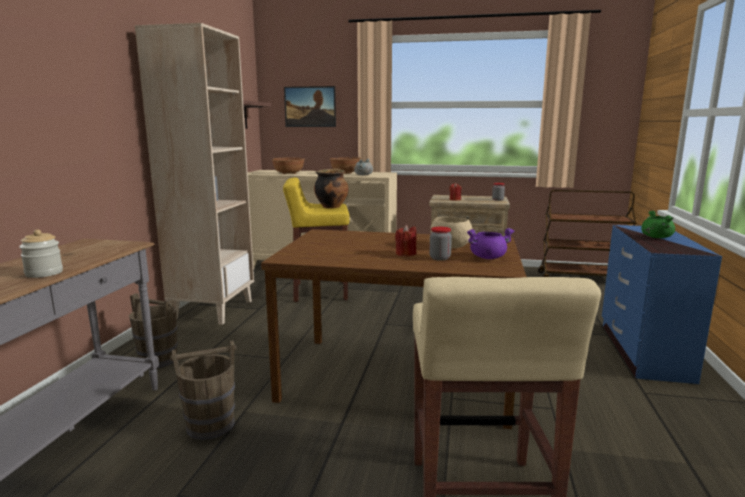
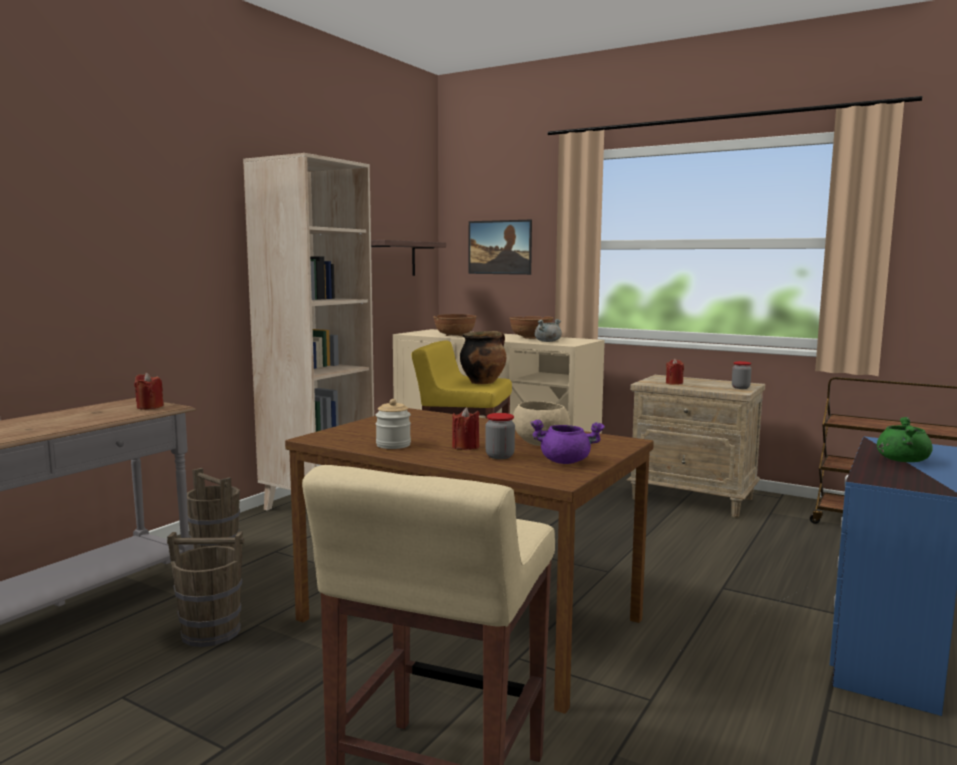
camera: 20 degrees right, 5 degrees down
jar [19,230,63,278] -> jar moved to [375,399,411,449]
none -> red candle [134,373,164,410]

